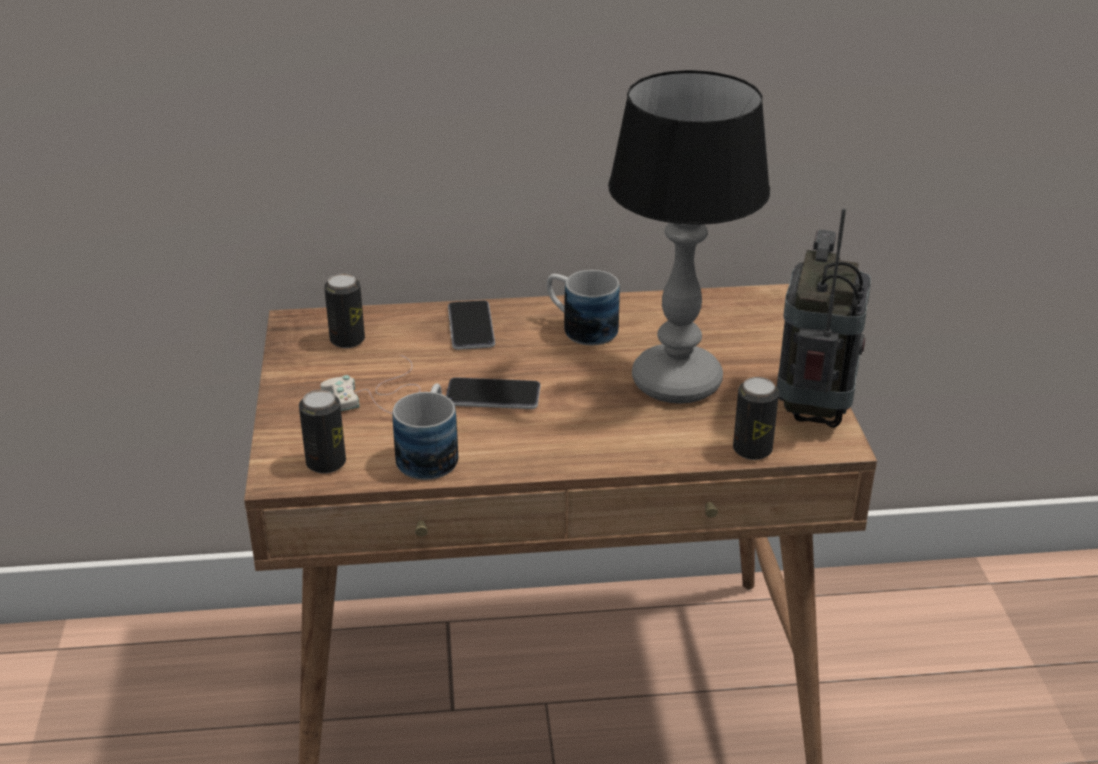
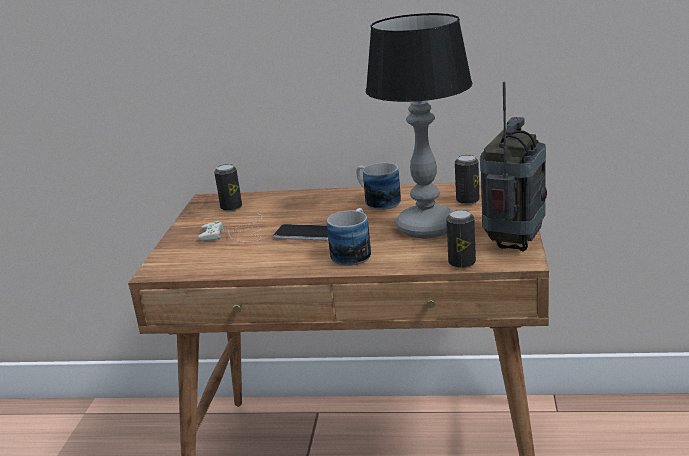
camera: 15 degrees right, 10 degrees down
can [299,390,346,474] -> can moved to [455,155,480,205]
mug [392,383,458,480] -> mug moved to [327,208,371,266]
phone [448,300,495,350] -> none

